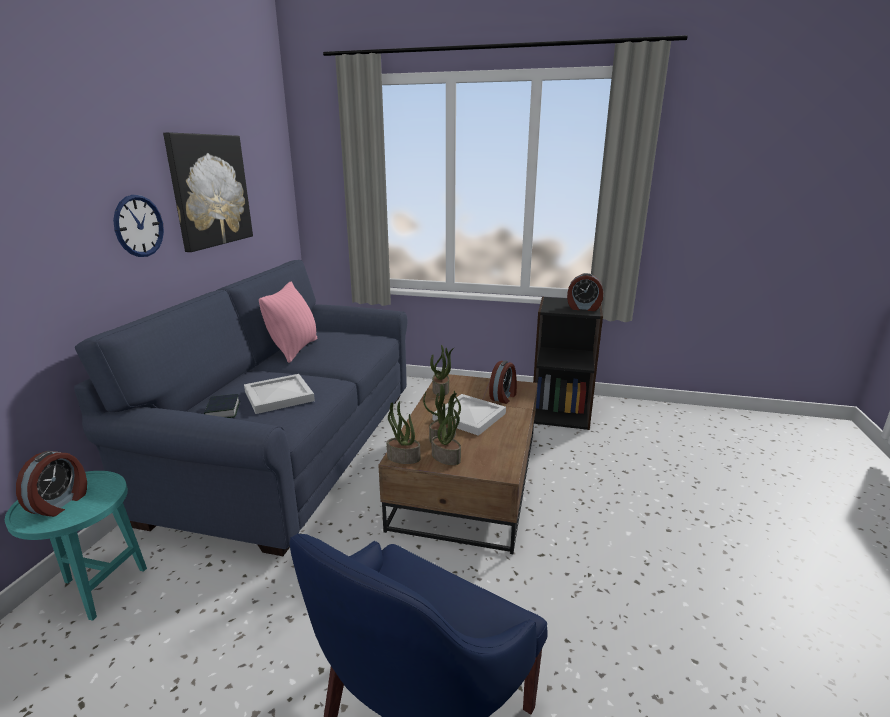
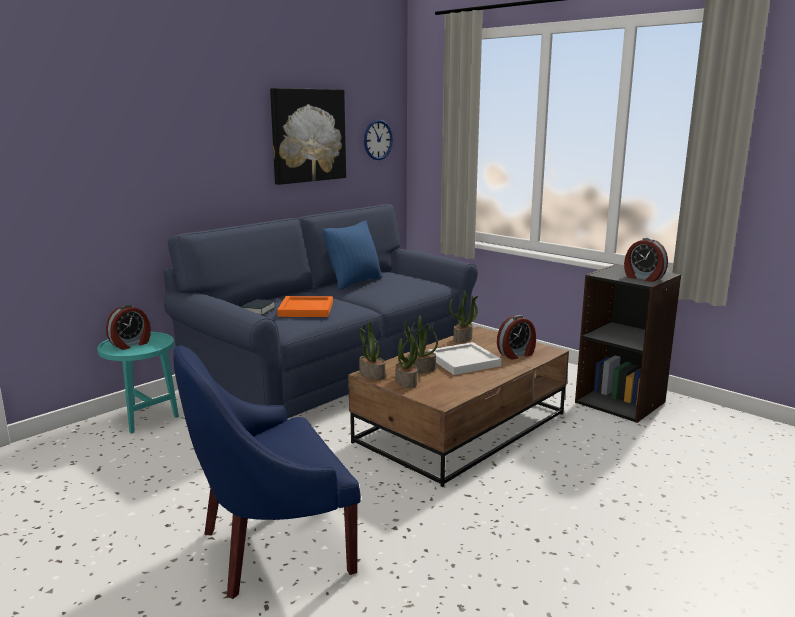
camera: 30 degrees right, 5 degrees down
wall clock [113,195,164,257] -> wall clock moved to [364,119,393,160]
white tray [244,374,315,414] -> orange tray [277,296,333,317]
pink pillow [259,282,317,363] -> blue pillow [322,221,382,290]

